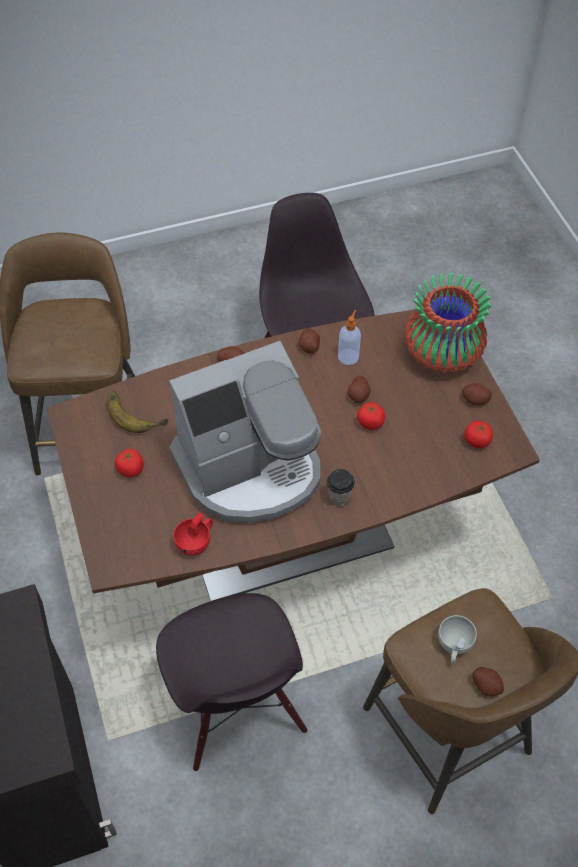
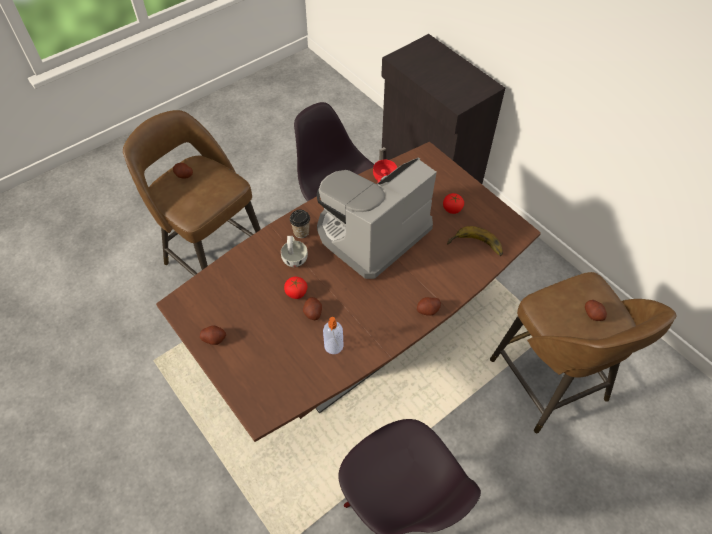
camera: 160 degrees right, 0 degrees up
potato [298,328,320,354] -> potato moved to [585,300,607,321]
vase [405,273,491,373] -> none
white cup [438,615,477,663] -> white cup moved to [281,236,308,267]
tomato [464,421,493,448] -> none

